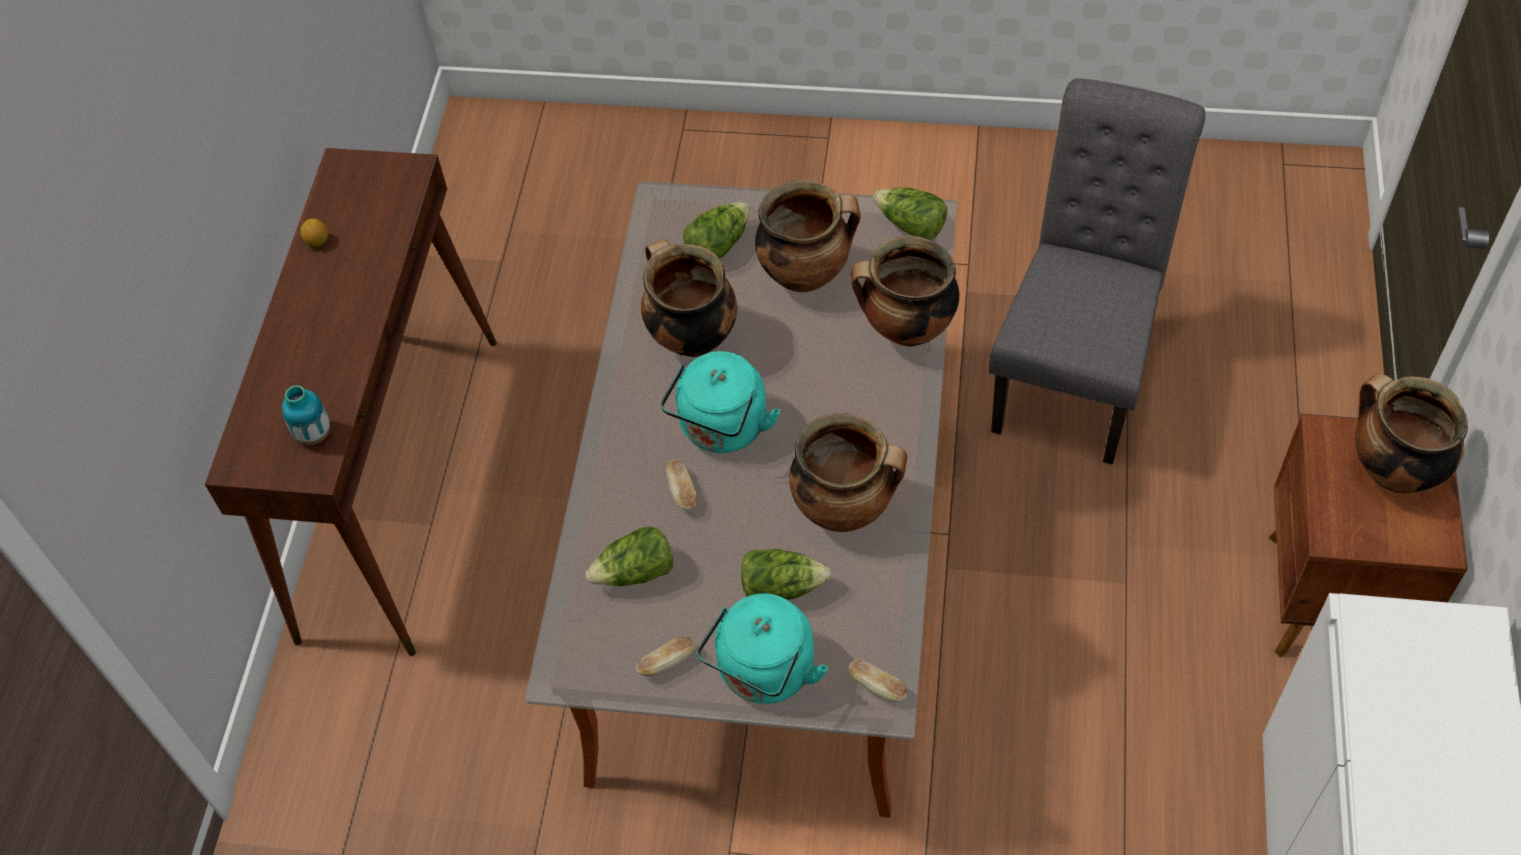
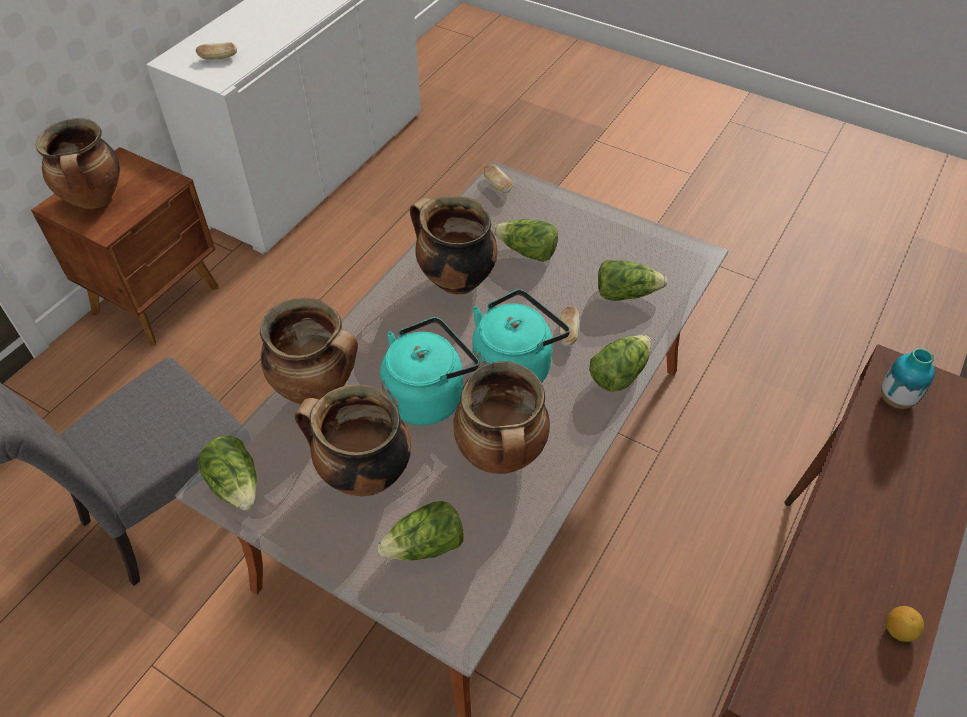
camera: 160 degrees left, 5 degrees down
bread [636,636,695,676] -> bread moved to [196,42,237,60]
turquoise kettle [697,594,828,704] -> turquoise kettle moved to [380,317,479,425]
none -> lettuce [589,335,651,392]

